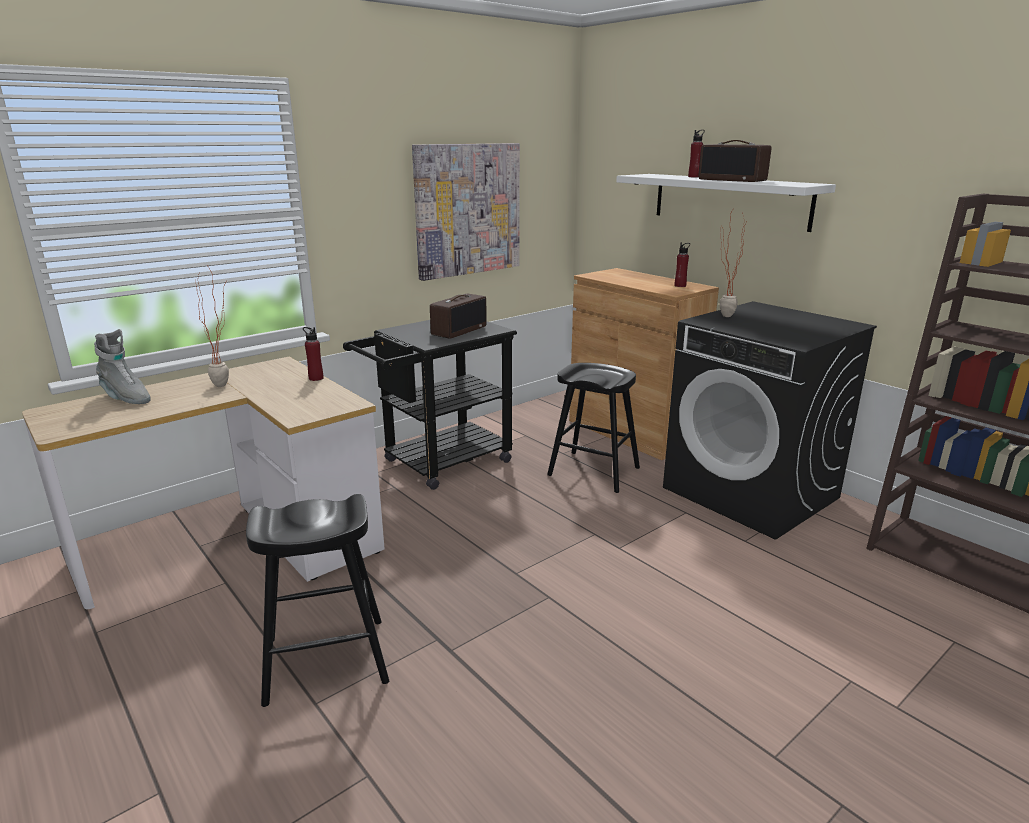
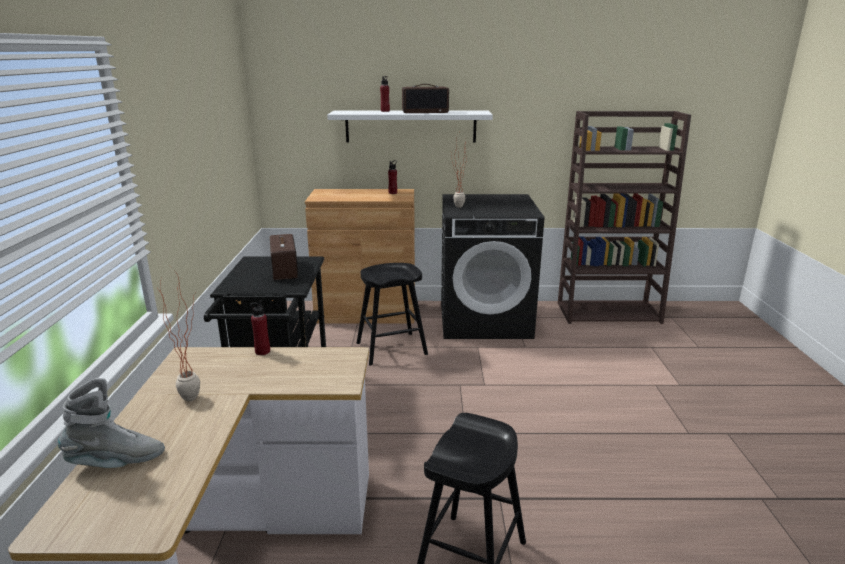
camera: 50 degrees left, 0 degrees up
picture [412,143,520,281] -> none

